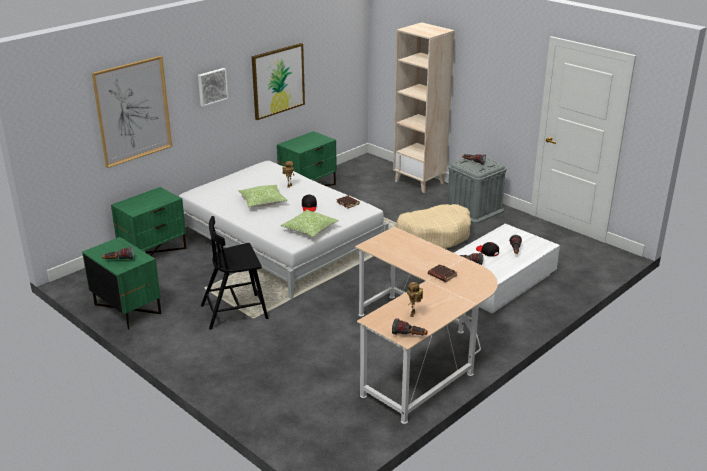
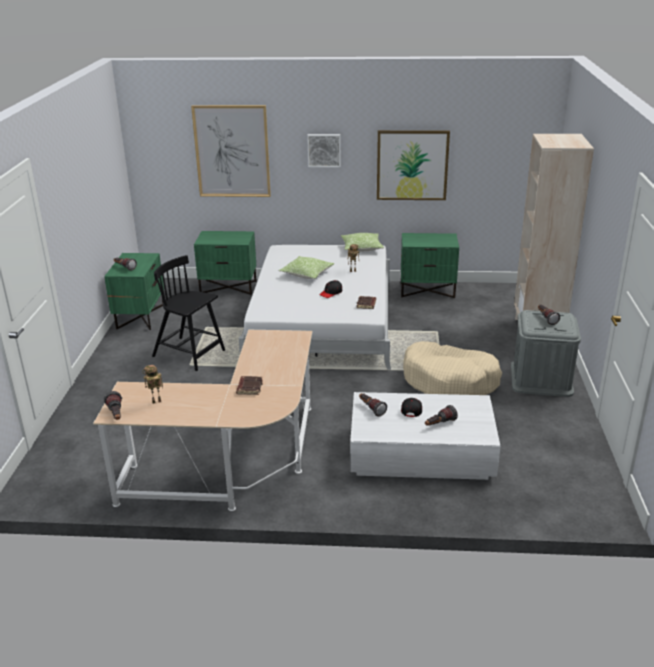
camera: 50 degrees right, 0 degrees up
pillow [281,210,339,237] -> pillow moved to [341,233,384,251]

